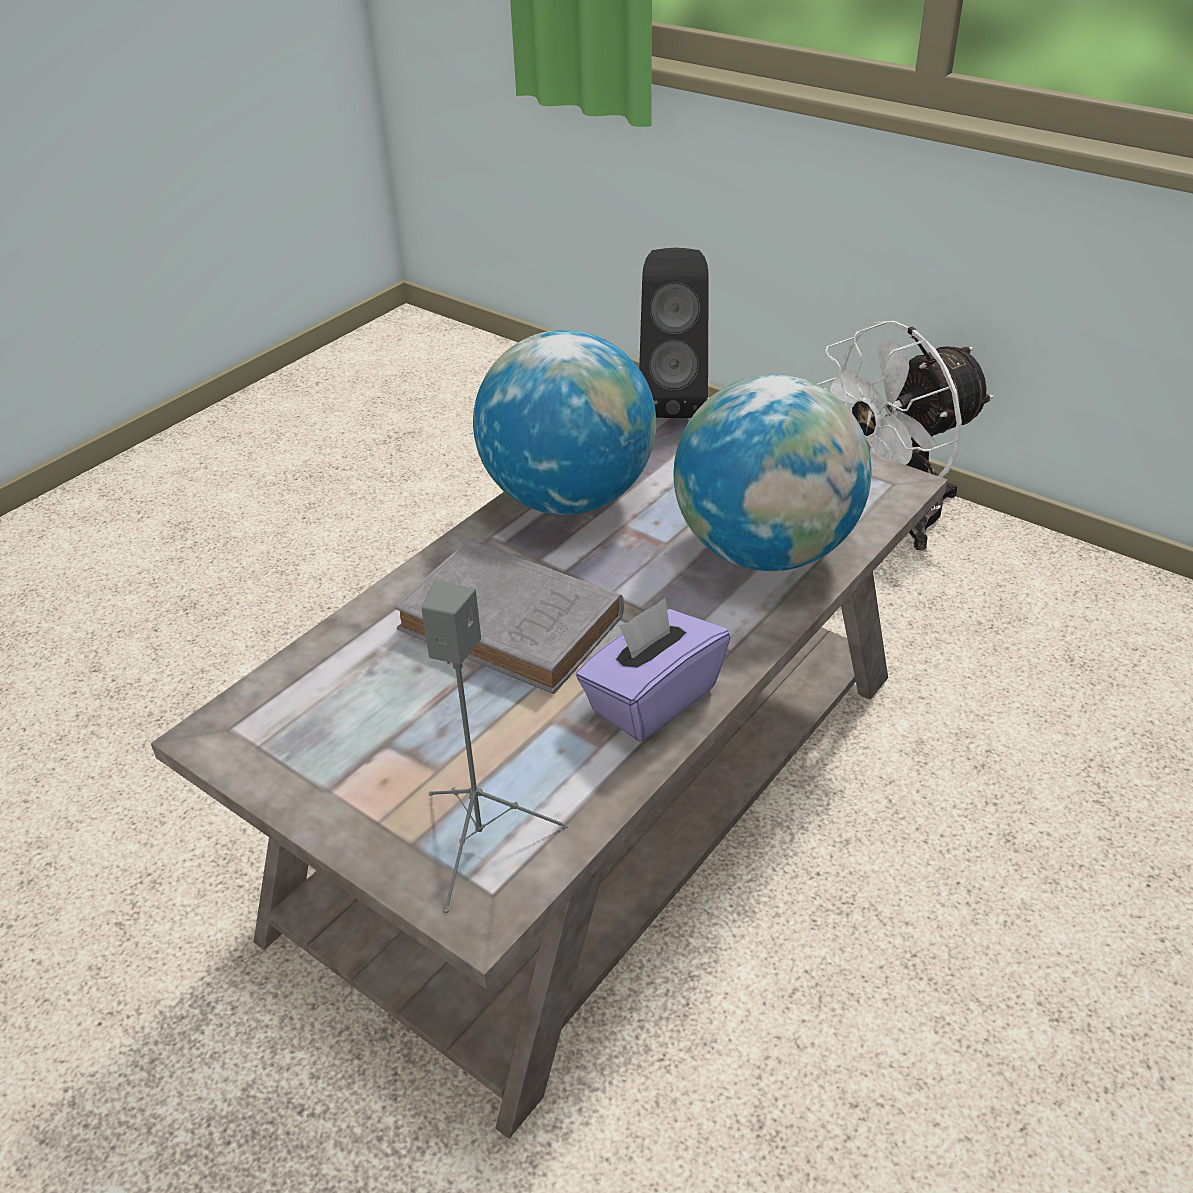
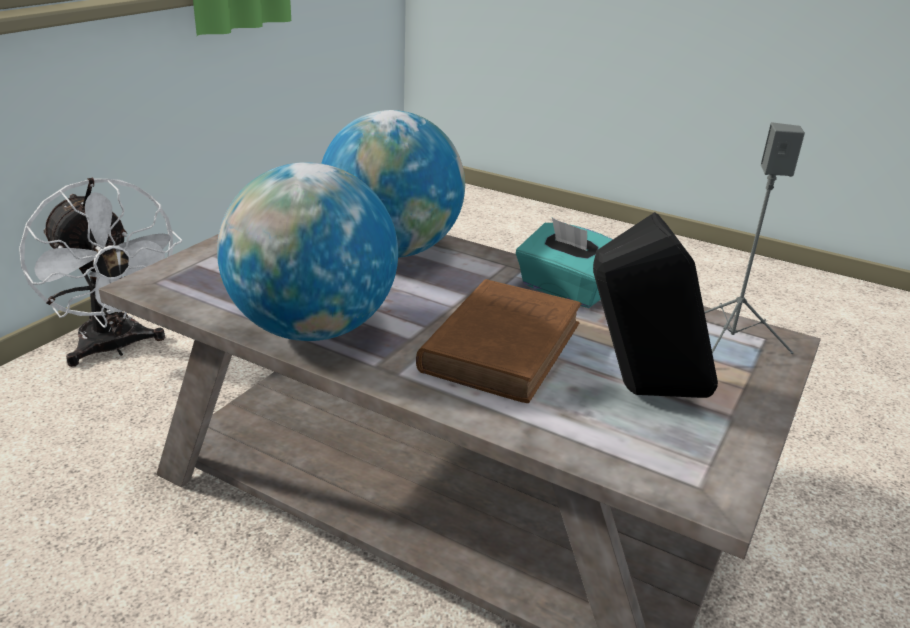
camera: 100 degrees left, 10 degrees down
grey book [394,540,624,694] -> brown book [416,279,582,403]
purple tissue box [576,598,730,742] -> turquoise tissue box [516,218,613,308]
black speaker [639,248,709,418] -> black speaker moved to [593,212,718,398]

